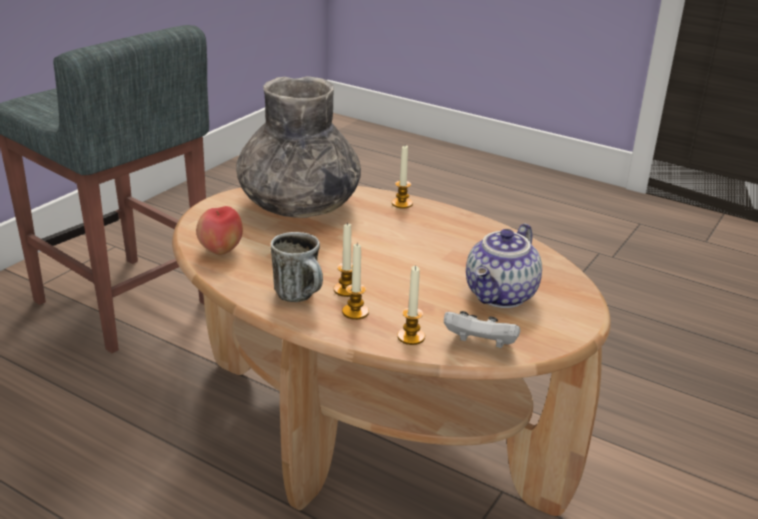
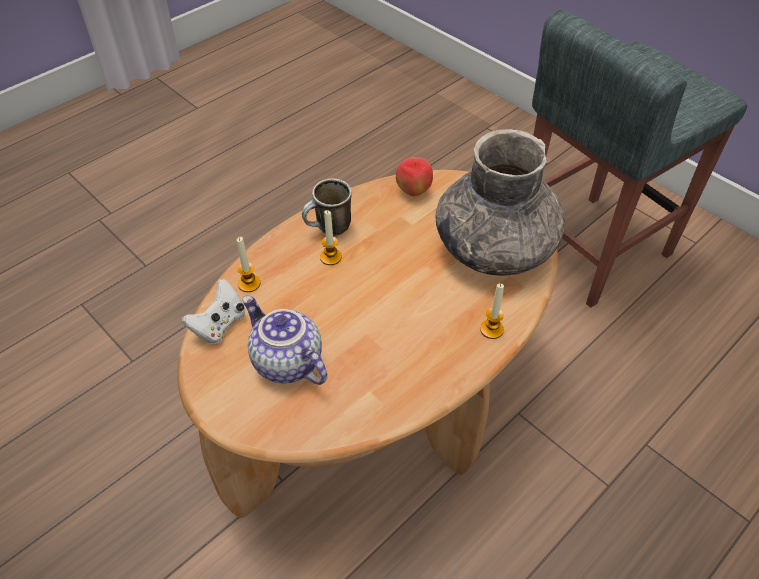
camera: 105 degrees right, 20 degrees up
candle [342,244,369,320] -> none

